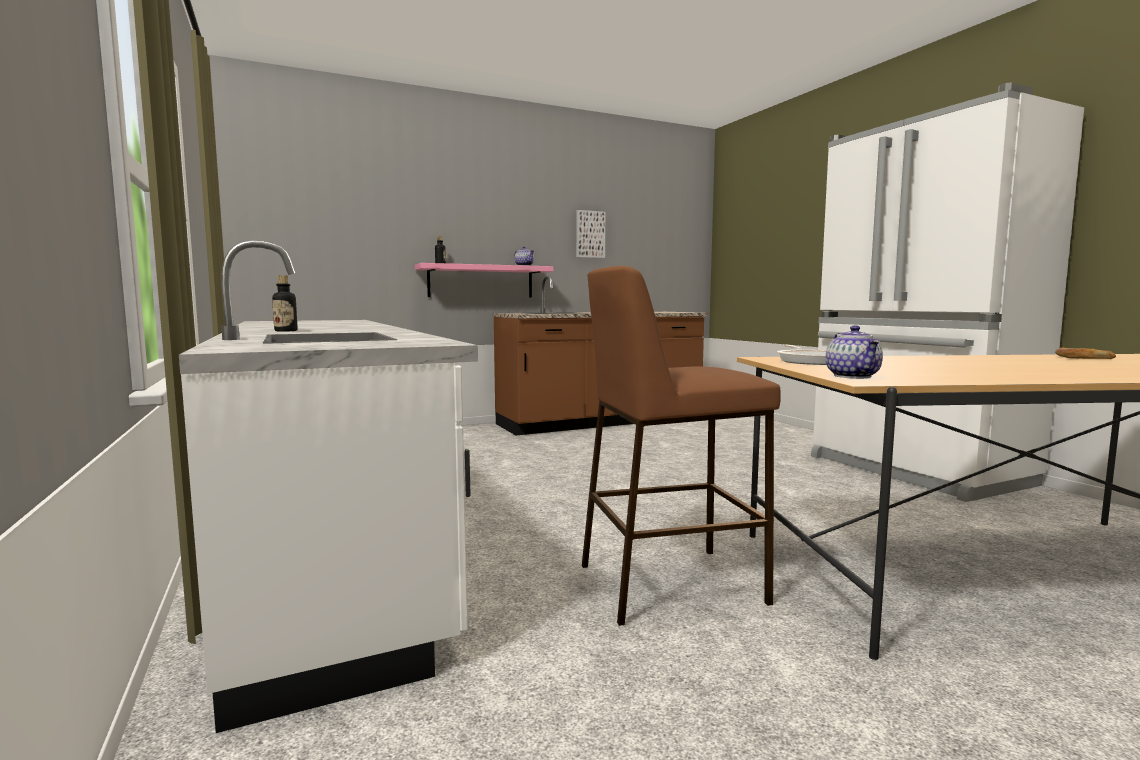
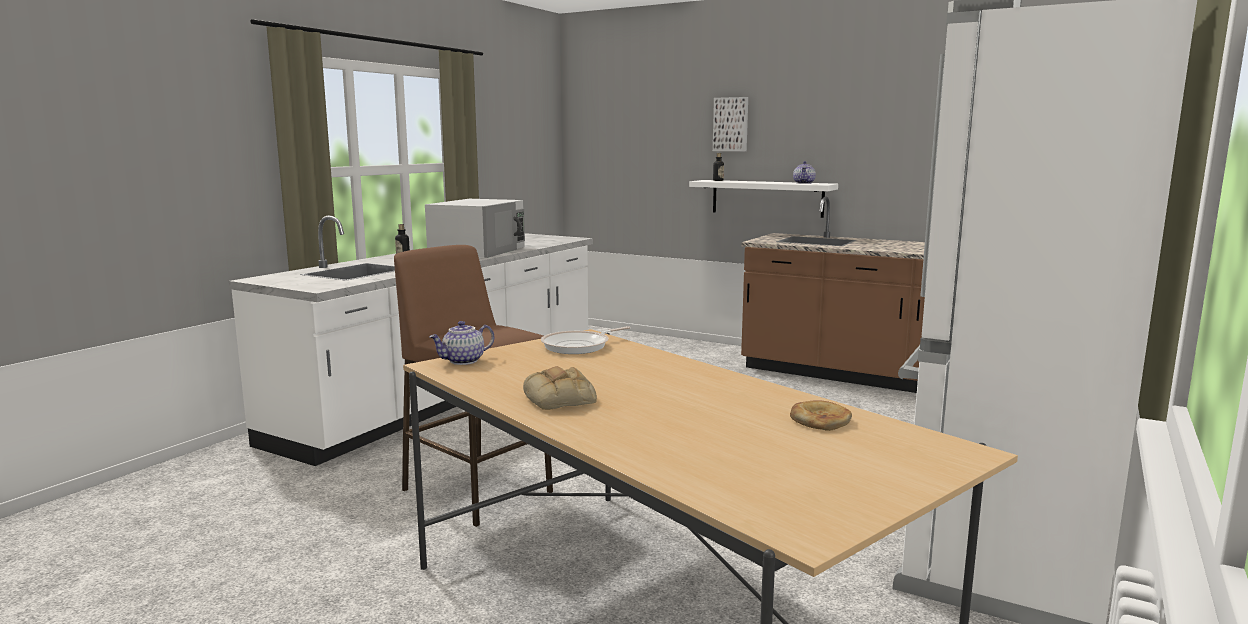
camera: 55 degrees right, 5 degrees up
pink shelf [415,263,553,297] -> white shelf [689,180,838,218]
picture [576,210,605,258] -> picture moved to [713,97,748,151]
none -> white microwave [425,199,525,258]
none -> bread [523,366,597,410]

